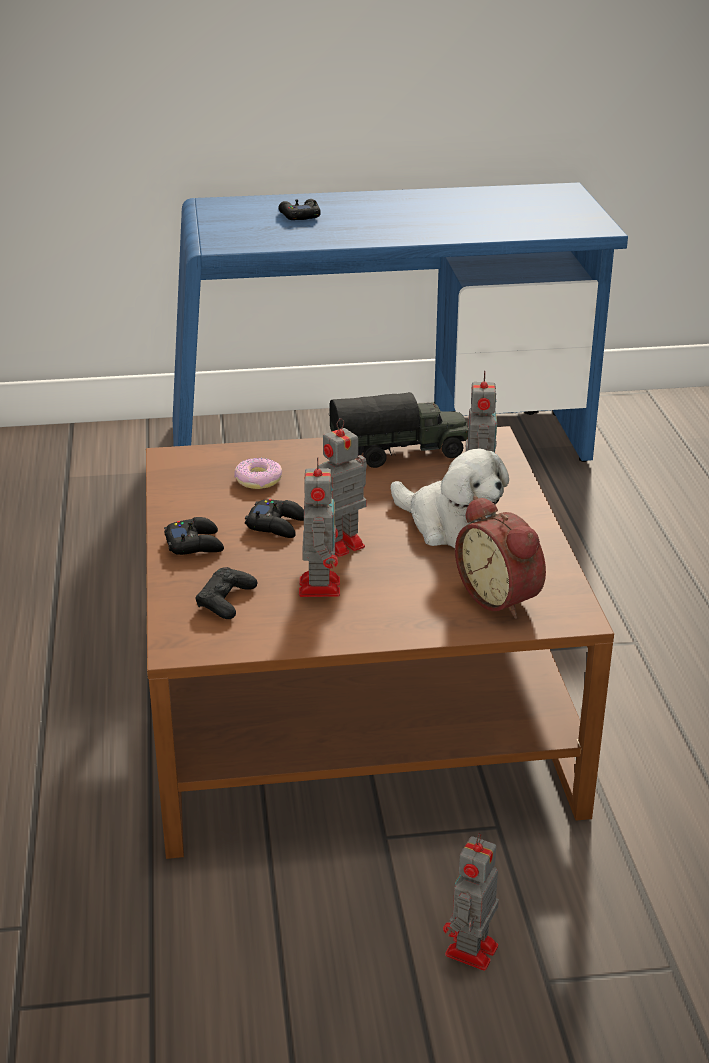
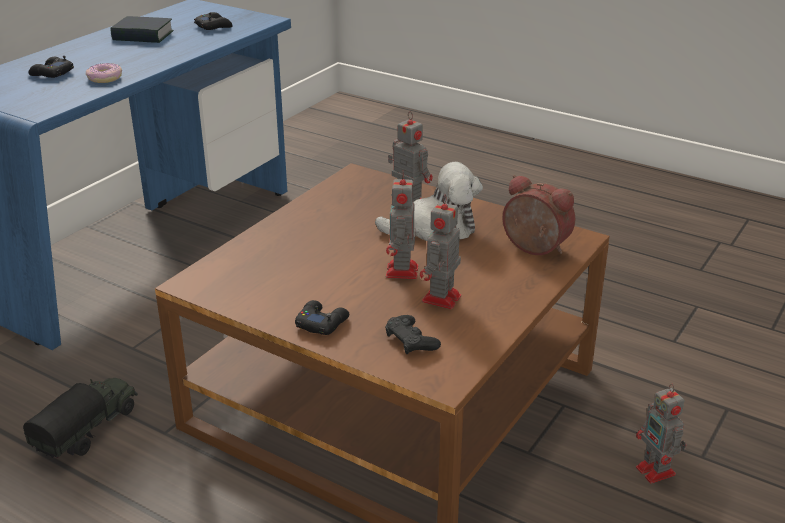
camera: 50 degrees left, 0 degrees up
donut [234,458,282,489] -> donut moved to [86,63,122,83]
black game controller [245,499,304,538] -> black game controller moved to [194,12,233,30]
toy robot [299,457,340,597] -> toy robot turned 105 degrees counterclockwise [420,194,461,309]
toy truck [329,392,468,468] -> toy truck moved to [23,378,138,458]
alarm clock [455,496,546,619] -> alarm clock turned 150 degrees counterclockwise [502,175,576,255]
none -> book [111,16,174,43]

